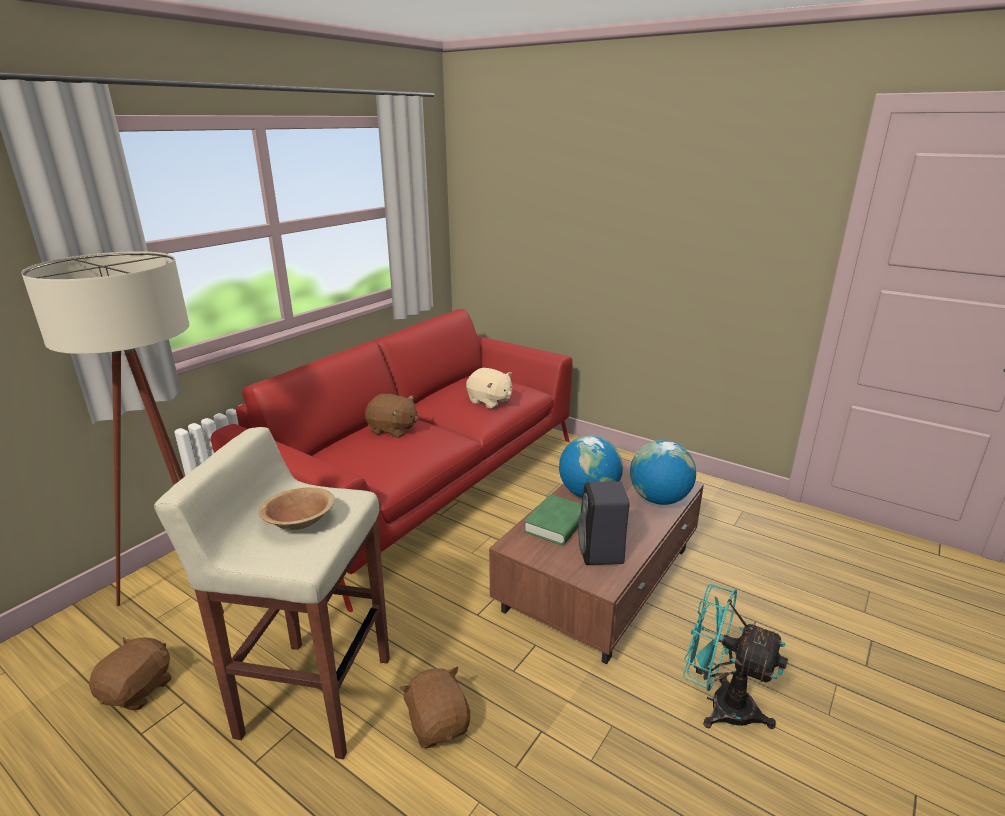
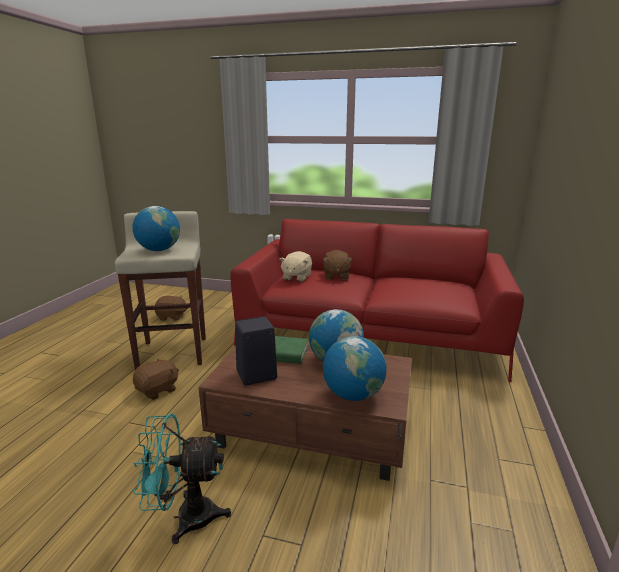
camera: 70 degrees right, 5 degrees down
beige floor lamp [21,251,224,614] -> none
brown bowl [259,487,335,530] -> globe [132,206,180,251]
beige plush toy [466,368,512,409] -> beige plush toy moved to [279,251,312,282]
turquoise fan [683,584,788,729] -> turquoise fan turned 105 degrees counterclockwise [133,413,231,544]

